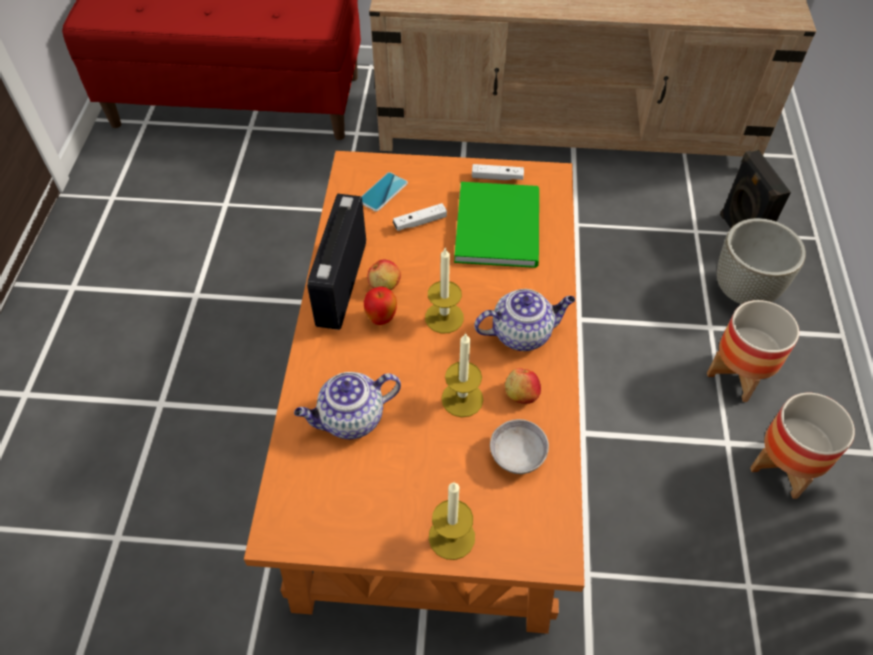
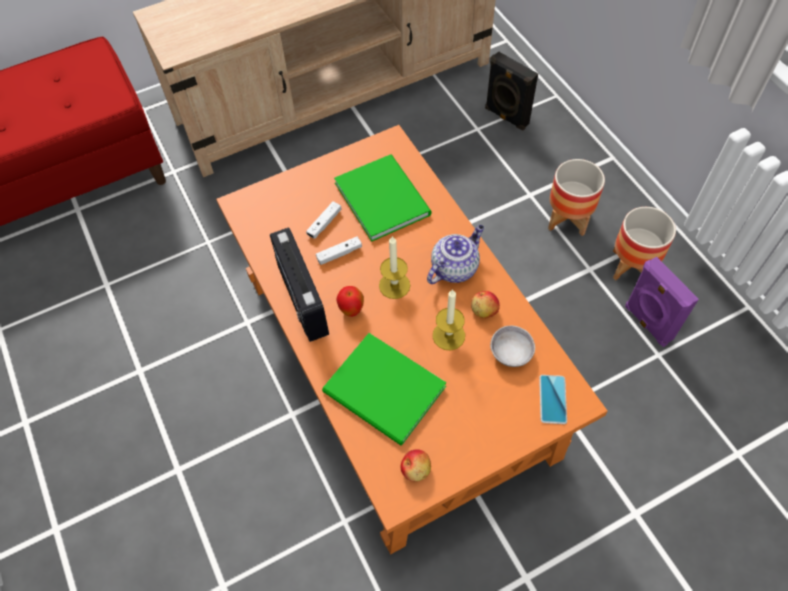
camera: 30 degrees left, 5 degrees up
teapot [294,372,401,439] -> green book [322,333,447,446]
phone [361,172,408,212] -> phone moved to [539,375,567,424]
apple [367,260,401,290] -> apple moved to [401,449,431,482]
candle [429,482,475,560] -> none
white game controller [472,164,524,180] -> white game controller moved to [316,237,362,265]
grey planter [717,218,806,304] -> none
none -> purple speaker [625,256,699,347]

